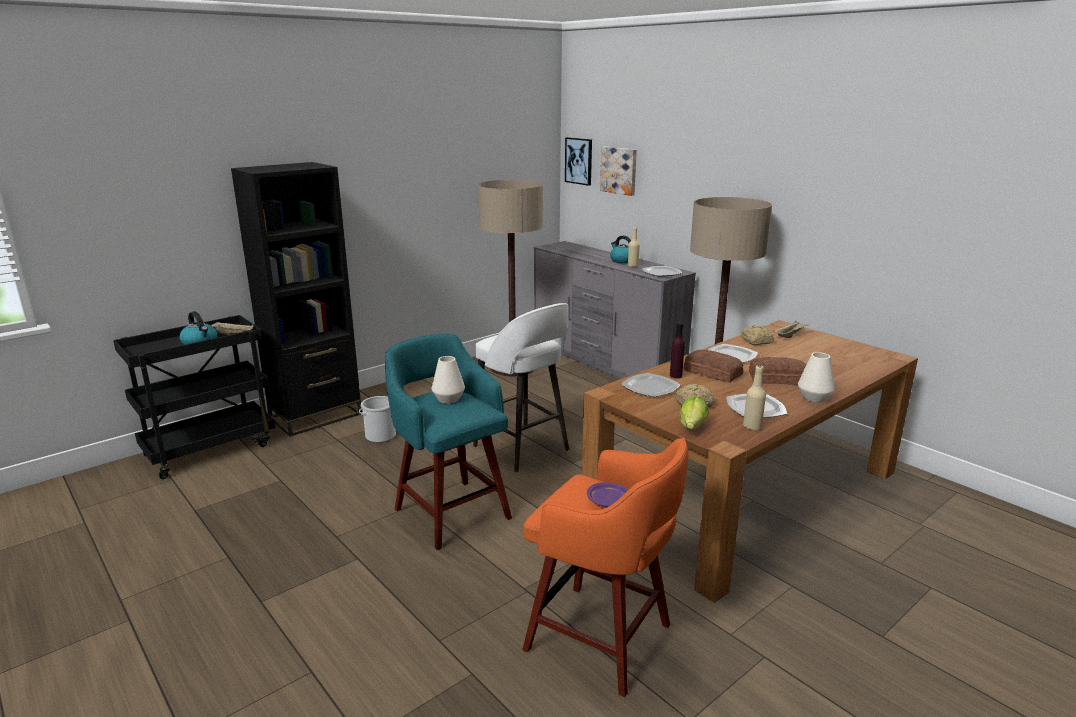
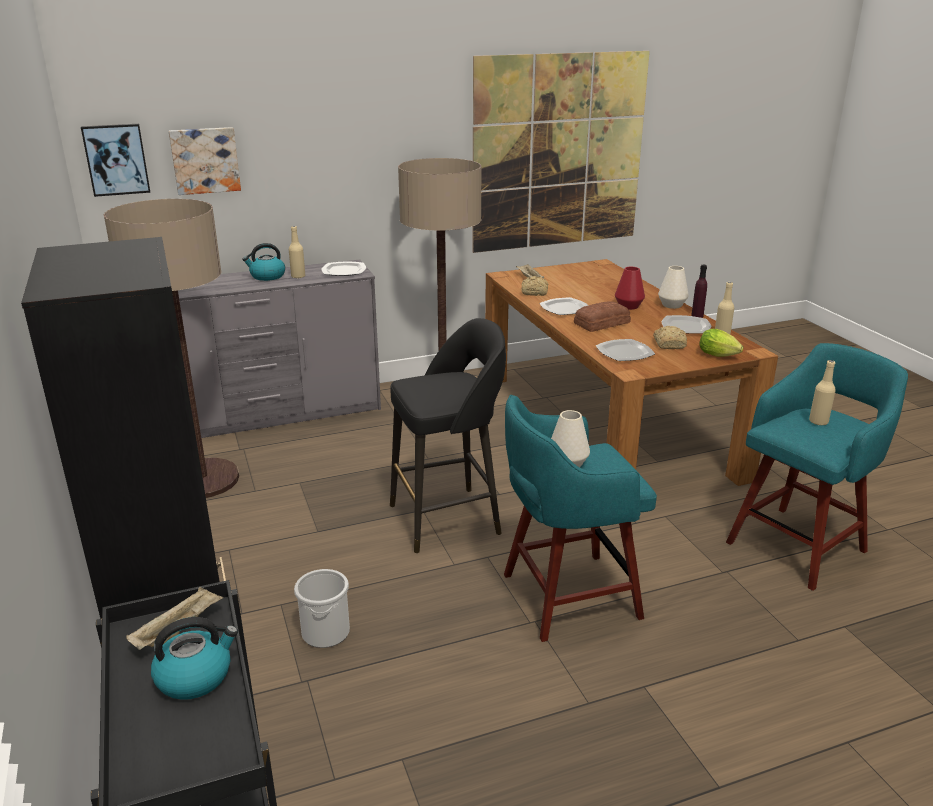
camera: 70 degrees left, 5 degrees up
white stool [473,303,570,473] -> black stool [390,318,506,553]
orange stool [522,438,688,697] -> turquoise stool [726,343,908,591]
purple plate [587,482,628,507] -> beige bottle [809,360,836,426]
purple bottle [670,322,685,378] -> purple bottle moved to [691,265,707,318]
bread [749,357,806,385] -> red vase [615,267,645,310]
none -> picture [472,51,650,253]

